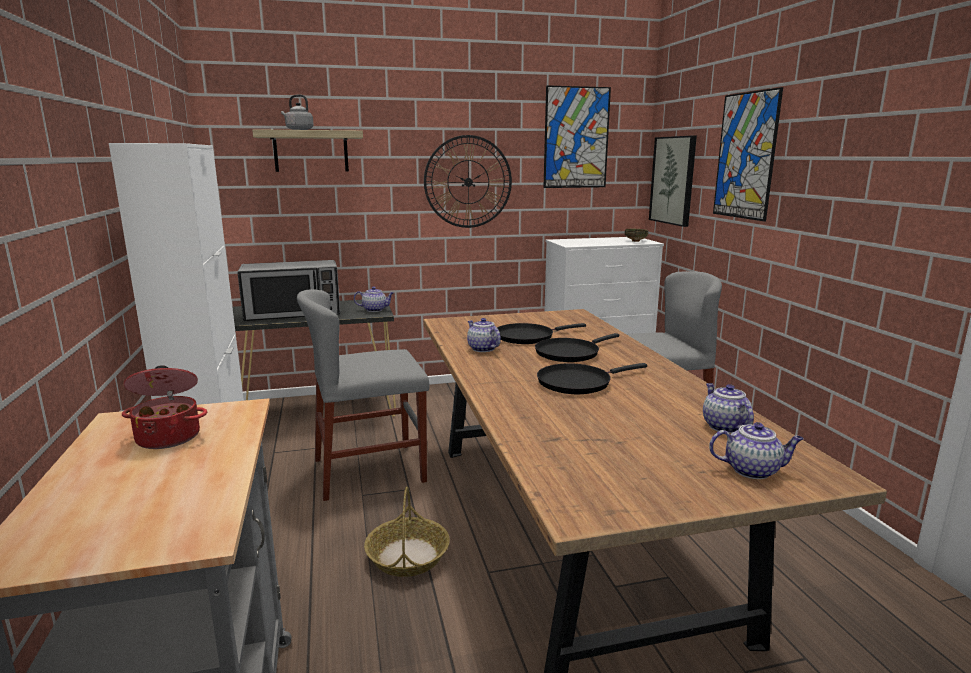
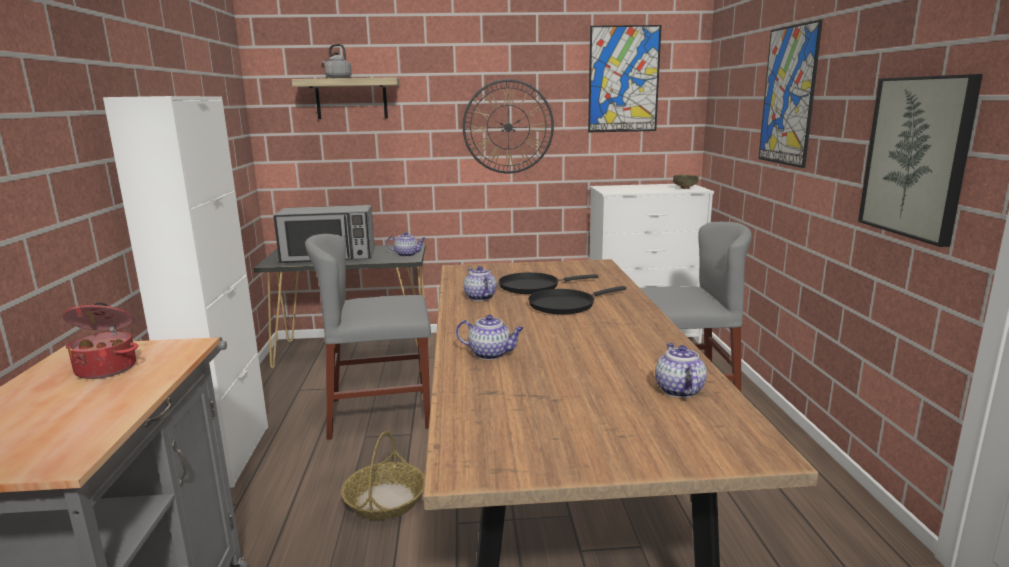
camera: 10 degrees right, 0 degrees up
black frying pan [537,363,647,394] -> none
picture [649,136,697,227] -> picture moved to [858,74,983,247]
teapot [709,422,804,479] -> teapot moved to [456,315,524,360]

